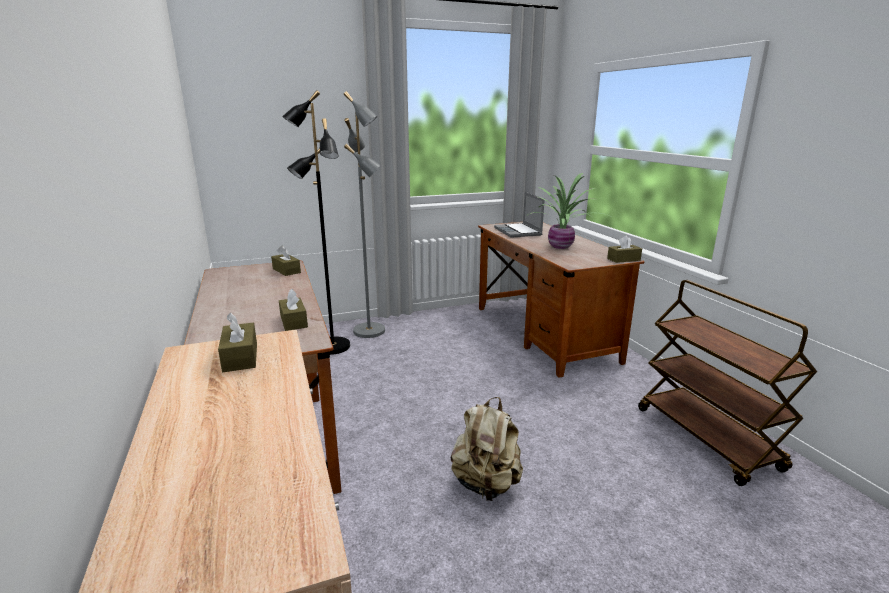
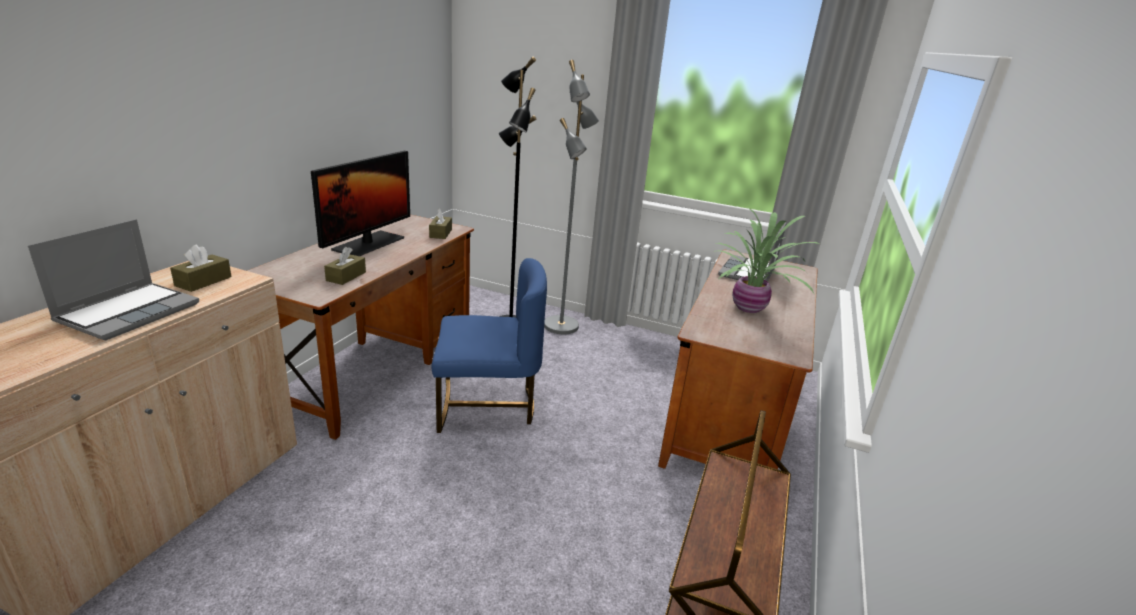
camera: 40 degrees right, 5 degrees up
beige backpack [451,397,523,501] -> none
brown tissue box [607,235,642,263] -> none
none -> laptop [28,219,199,340]
none -> monitor [311,151,410,256]
none -> blue chair [432,258,547,433]

